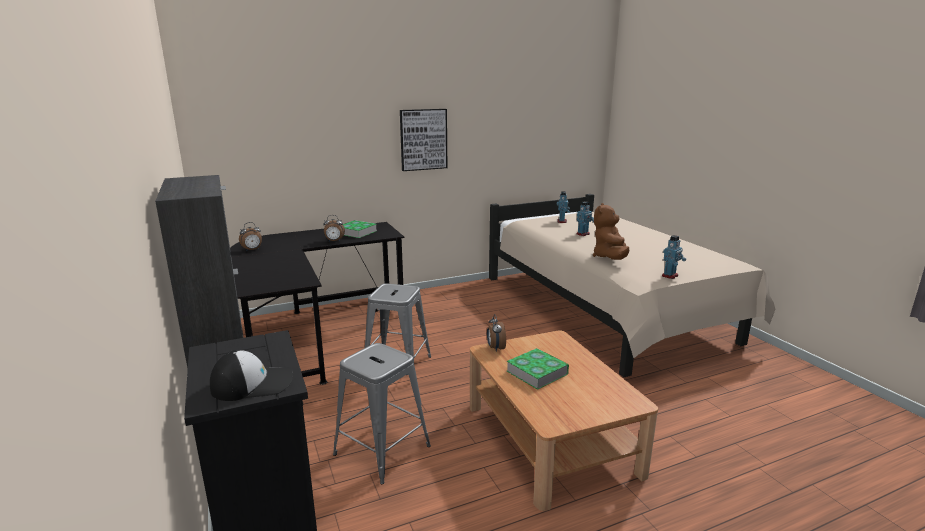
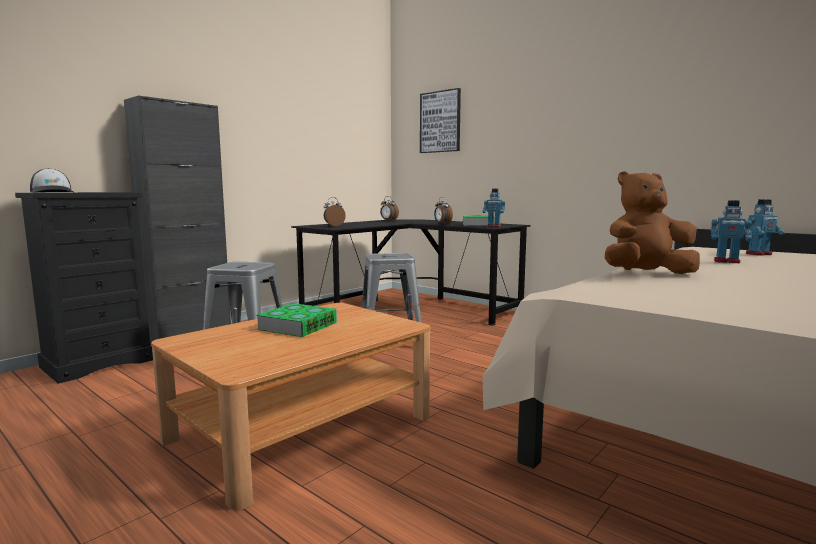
camera: 65 degrees right, 10 degrees down
picture [400,109,447,171] -> picture moved to [420,88,461,153]
alarm clock [487,314,506,352] -> alarm clock moved to [323,197,346,226]
toy robot [662,235,686,279] -> toy robot moved to [483,189,505,227]

